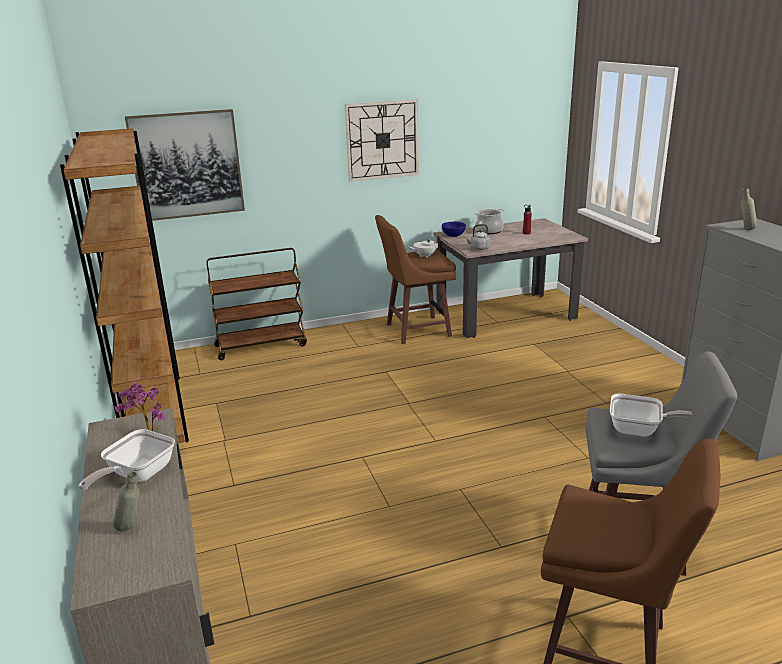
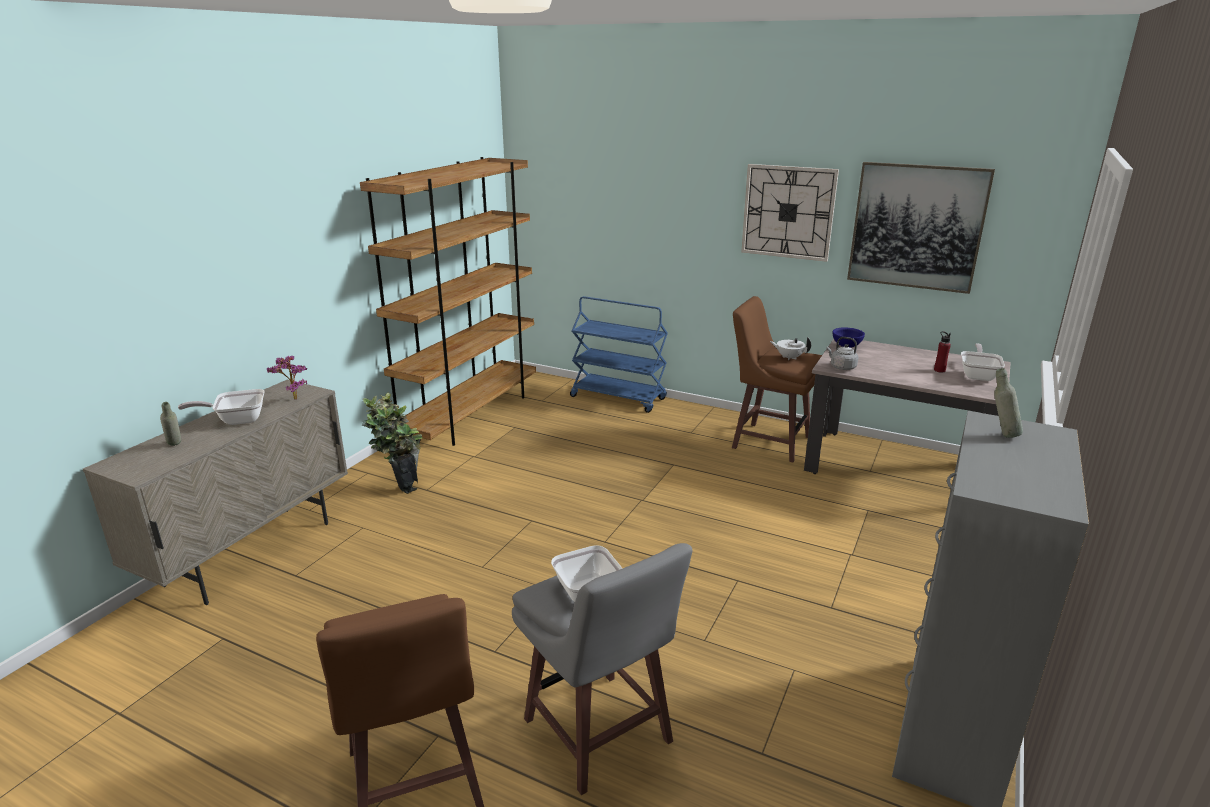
camera: 45 degrees right, 0 degrees up
picture [125,109,245,221] -> picture moved to [847,162,995,294]
brown cart [206,248,307,360] -> blue cart [570,296,668,413]
cooking pot [475,209,504,234] -> none
none -> potted plant [362,392,423,494]
none -> frying pan [961,343,1005,381]

